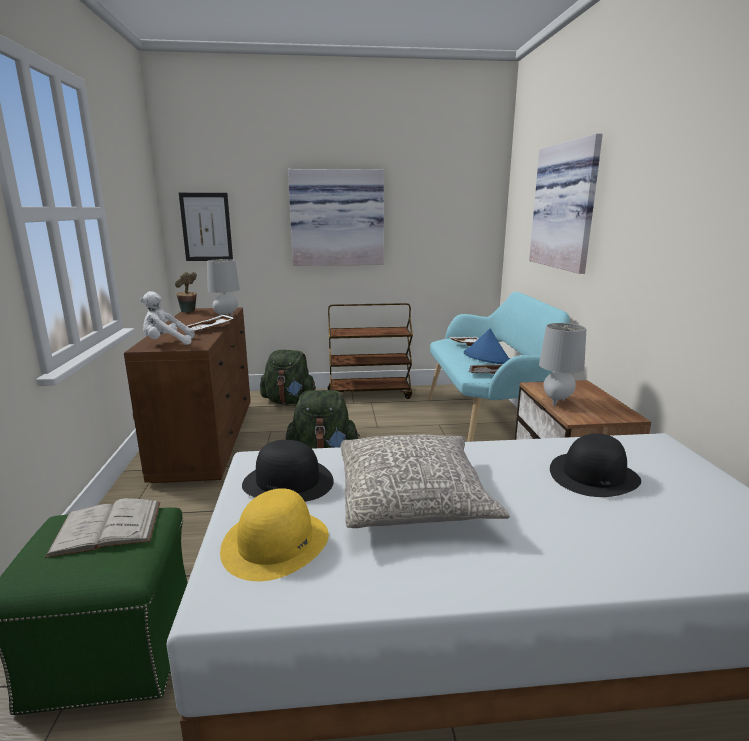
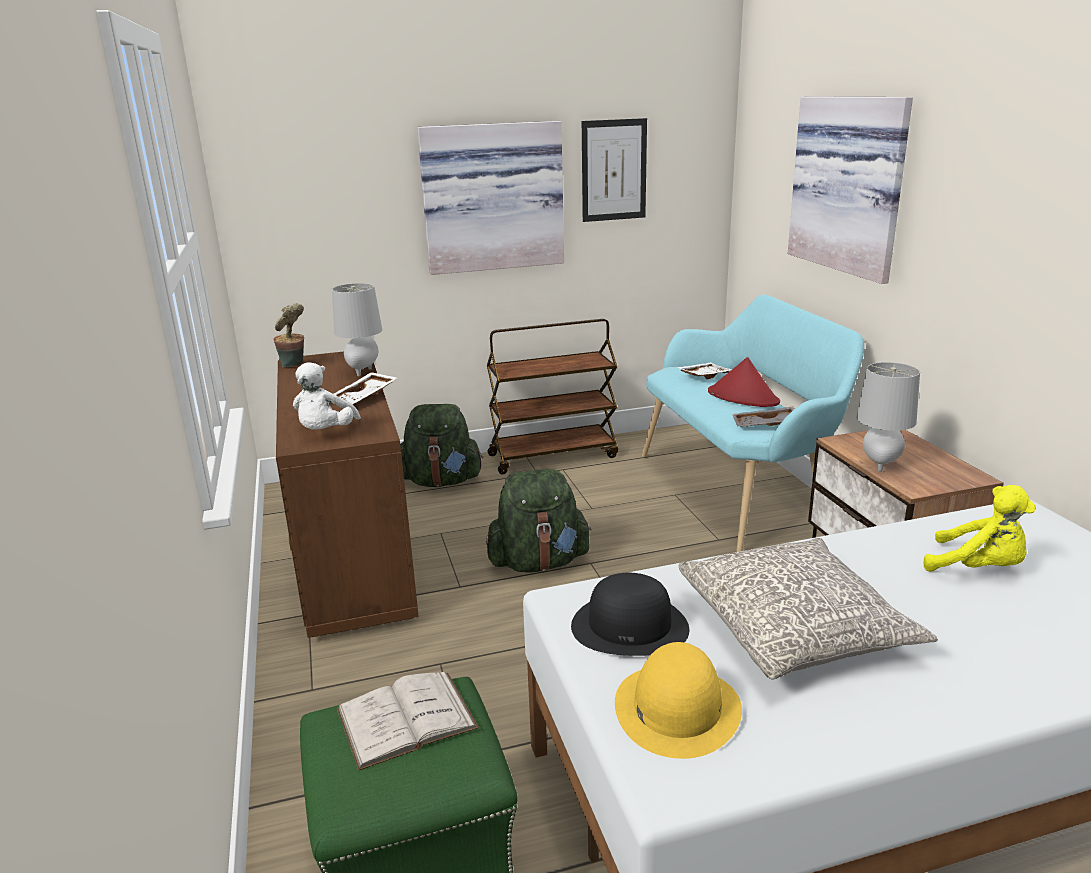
camera: 10 degrees left, 5 degrees up
white plush toy [140,291,195,345] -> white plush toy turned 60 degrees counterclockwise [293,362,361,430]
picture [179,193,233,261] -> picture moved to [582,118,647,222]
blue hat [464,329,510,364] -> red hat [708,357,780,407]
black hat [550,434,641,497] -> yellow plush toy [924,485,1036,572]

